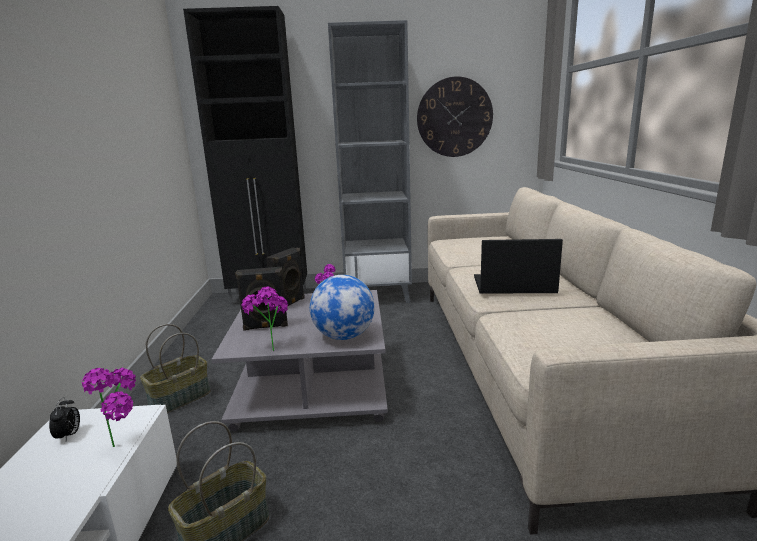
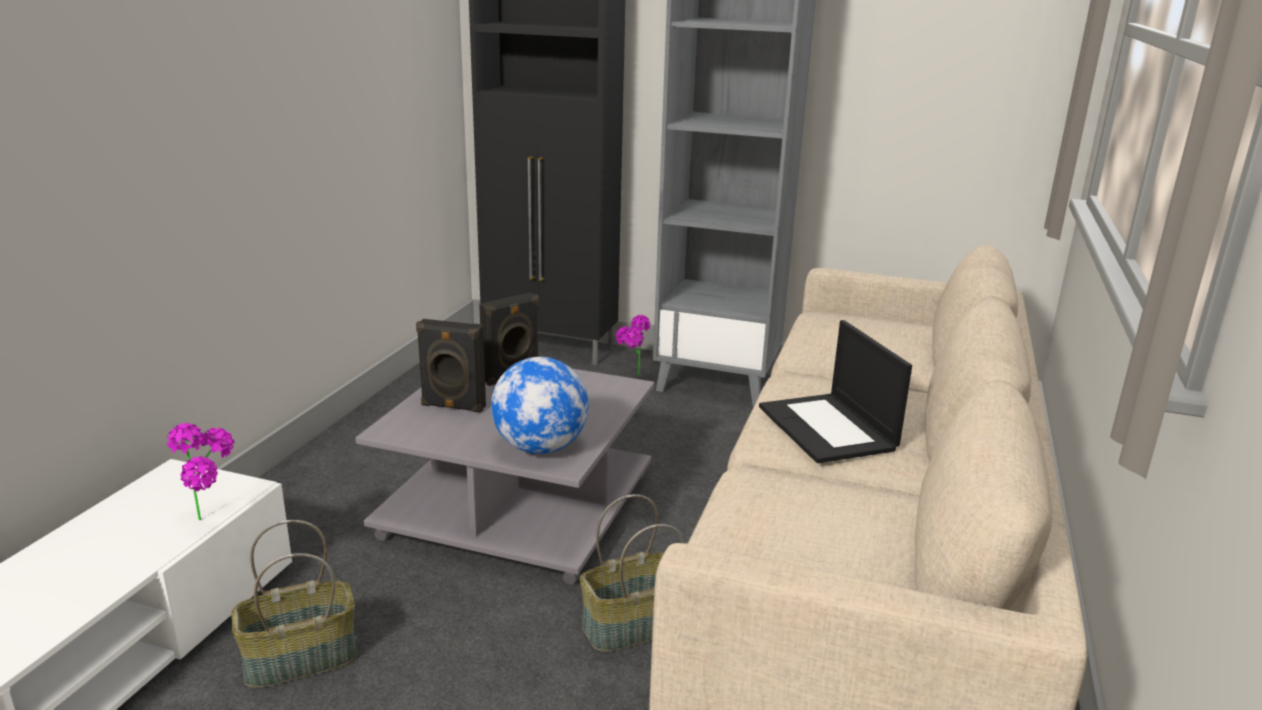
camera: 20 degrees right, 5 degrees up
alarm clock [49,397,80,442] -> none
basket [140,324,210,413] -> basket moved to [580,494,684,652]
potted plant [242,286,288,351] -> none
wall clock [417,76,493,157] -> none
laptop [474,239,563,294] -> laptop turned 135 degrees counterclockwise [759,320,912,463]

